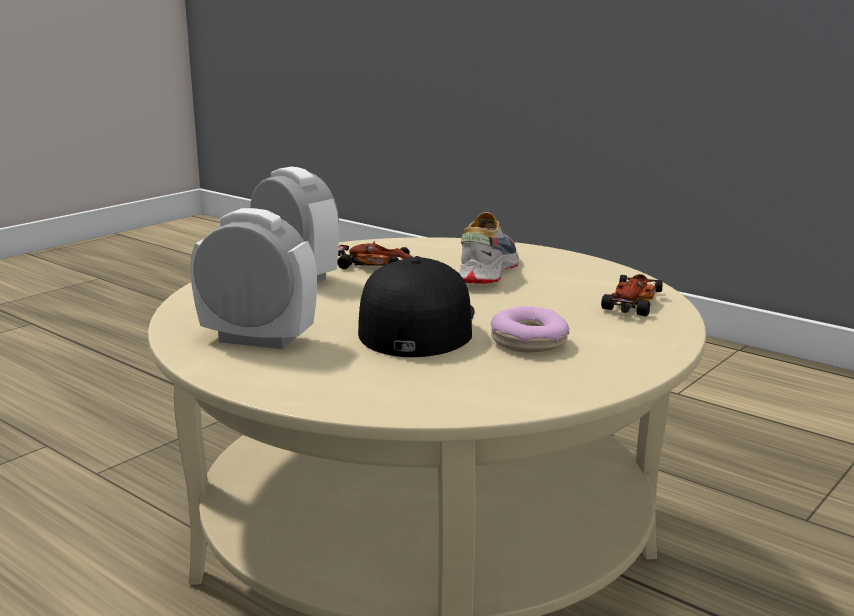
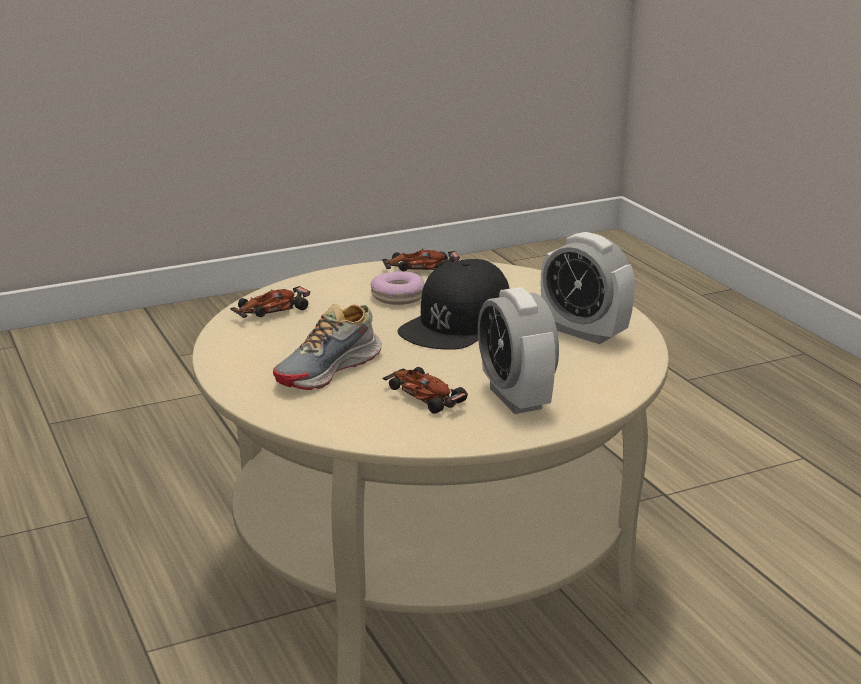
camera: 155 degrees left, 5 degrees up
none -> toy car [382,248,460,271]

